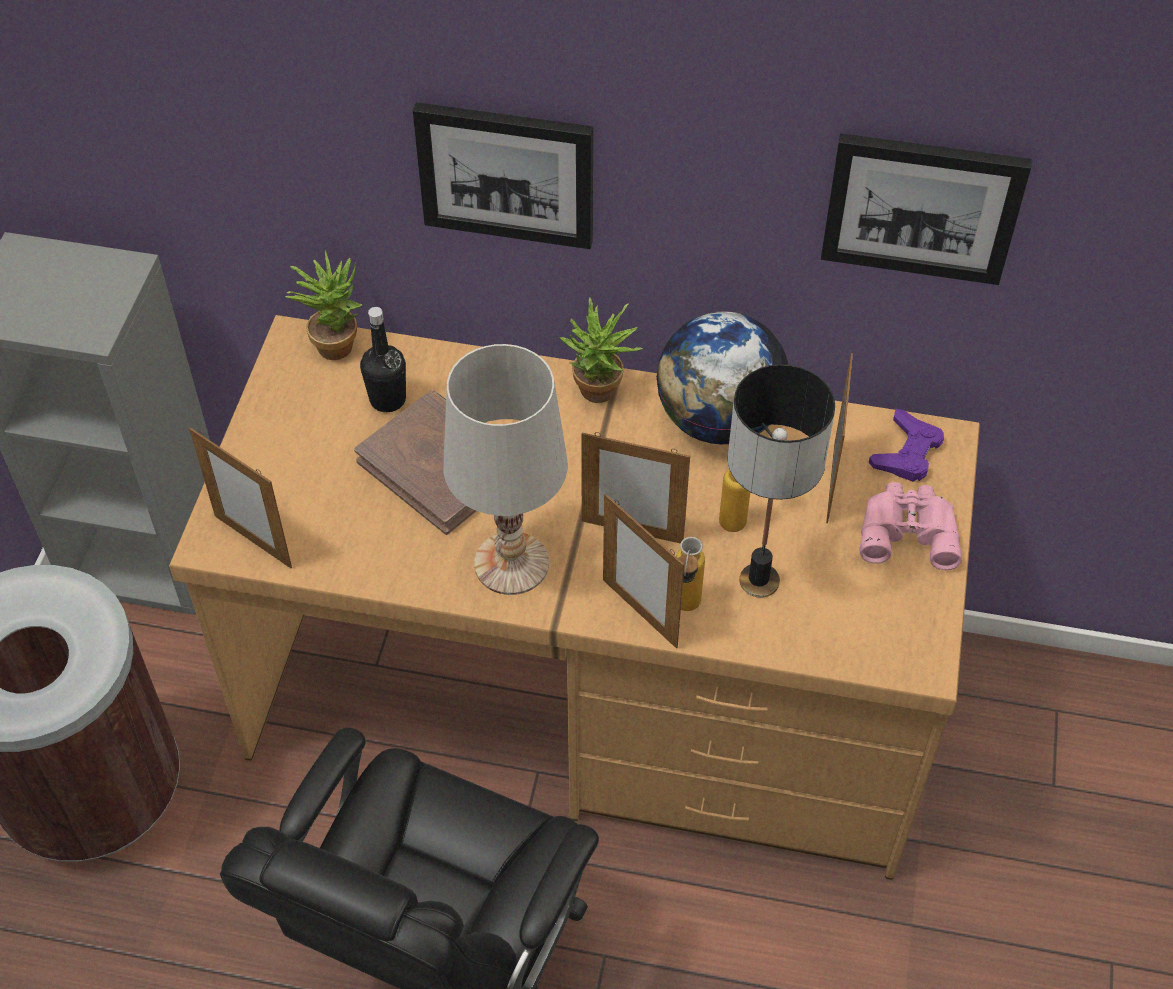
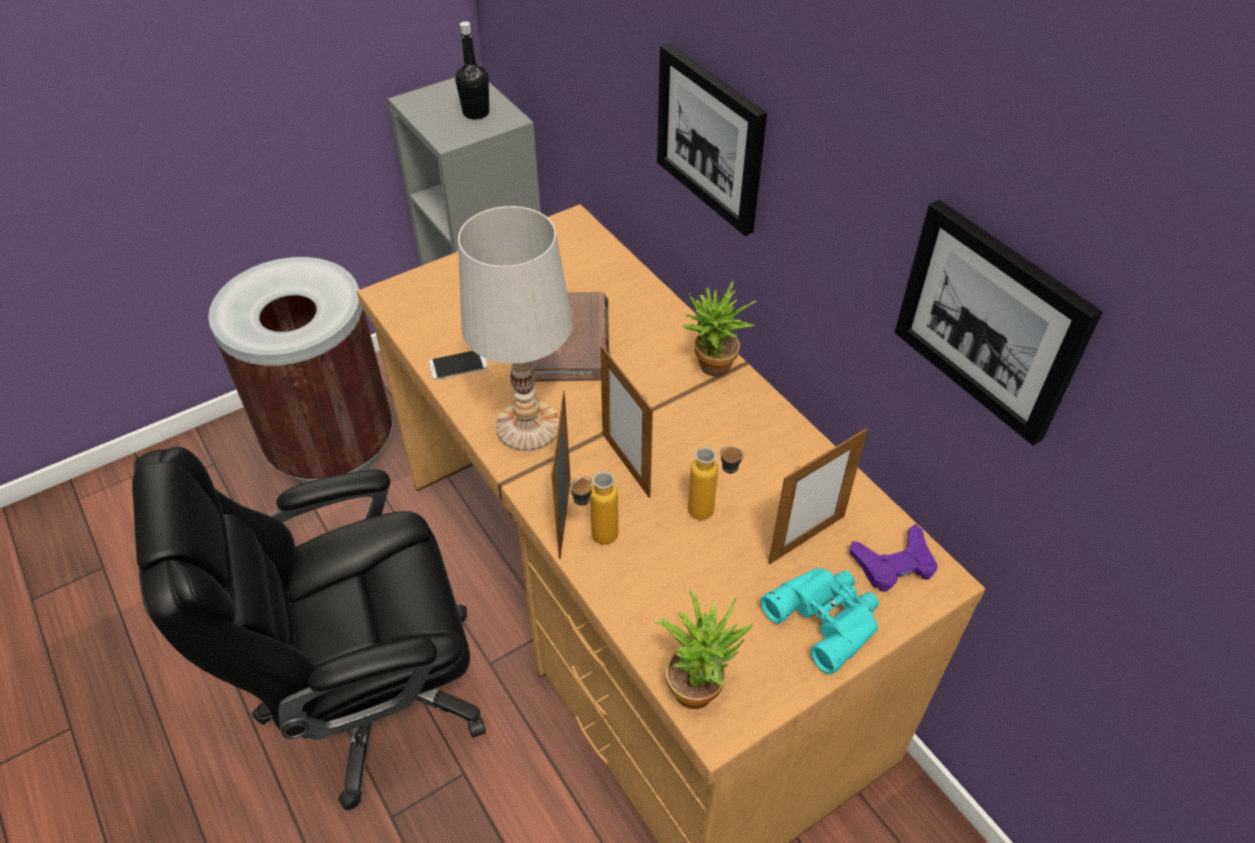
camera: 45 degrees right, 5 degrees down
picture frame [189,428,292,568] -> none
potted plant [285,250,362,360] -> potted plant moved to [654,590,754,709]
black bottle [360,307,406,412] -> black bottle moved to [455,21,489,120]
globe [656,311,788,444] -> none
table lamp [728,364,835,598] -> none
pink binoculars [860,482,962,570] -> turquoise binoculars [760,568,879,675]
none -> phone [428,351,488,380]

